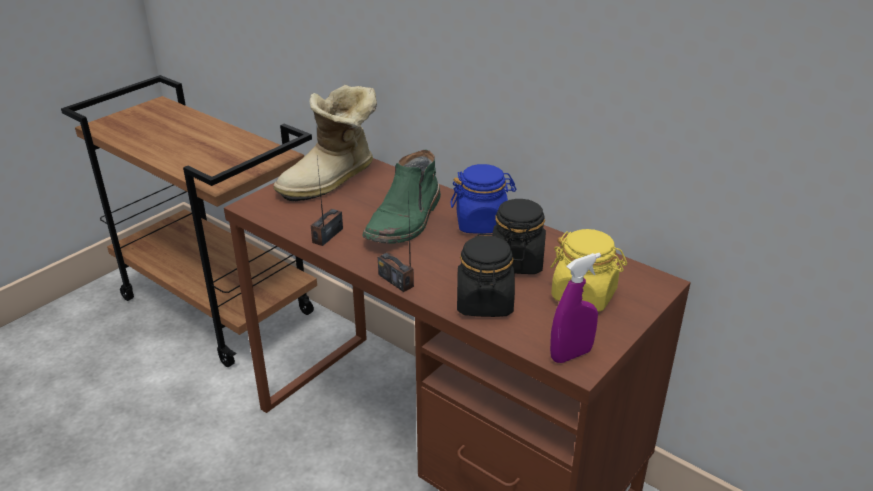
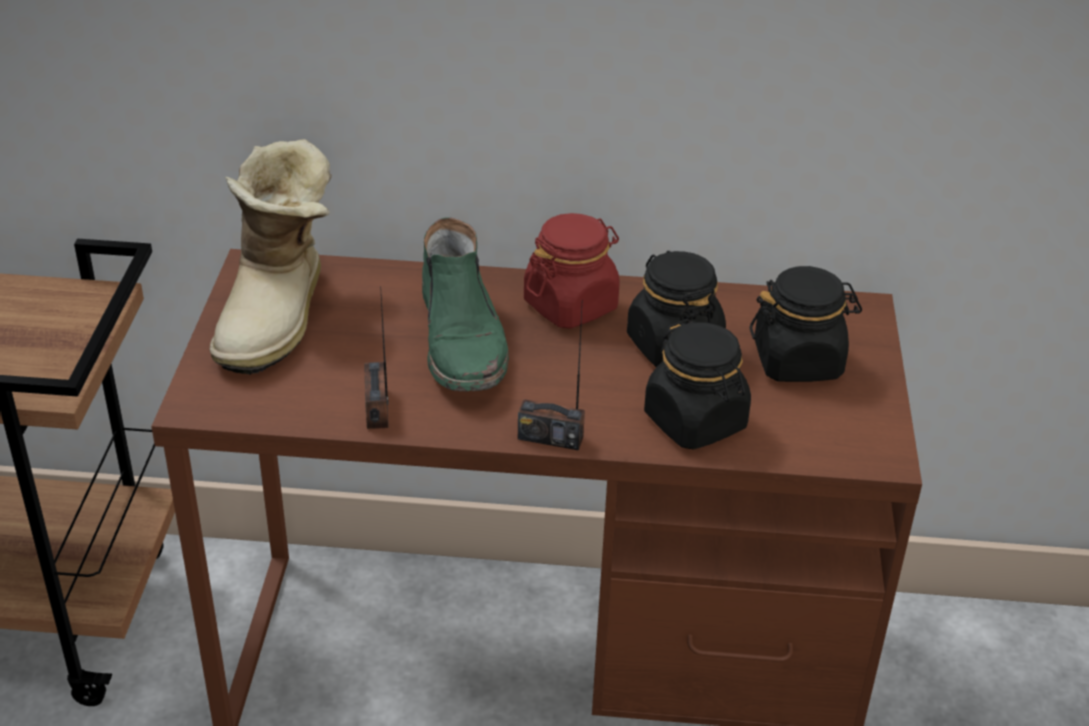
camera: 35 degrees left, 5 degrees up
blue jar [450,164,516,233] -> red jar [524,213,620,329]
yellow jar [550,229,627,312] -> black jar [750,266,862,382]
purple spray bottle [550,253,601,363] -> none

